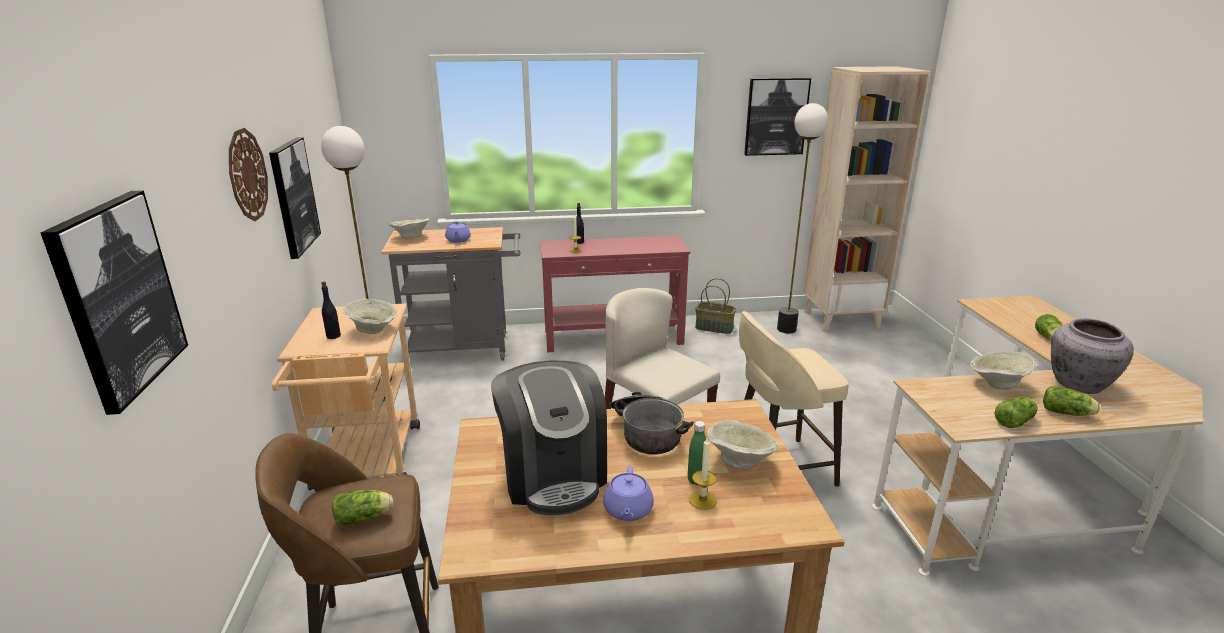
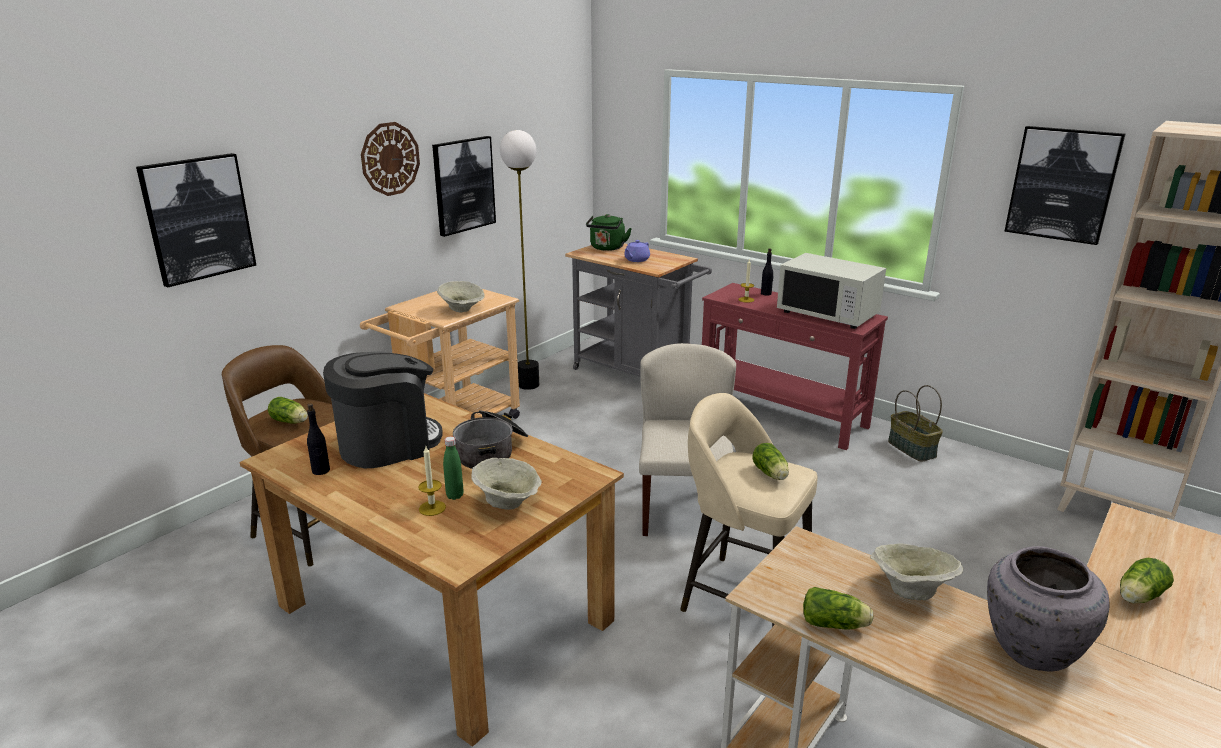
camera: 45 degrees right, 0 degrees up
black bottle [321,281,341,339] -> black bottle moved to [307,403,330,475]
beige bowl [389,218,429,239] -> green kettle [586,214,632,251]
coffee machine [491,361,607,515] -> coffee machine turned 150 degrees counterclockwise [323,351,443,468]
purple teapot [603,466,654,521] -> none
floor lamp [777,103,828,333] -> none
lettuce [1043,386,1100,416] -> lettuce moved to [752,443,789,480]
none -> white microwave [777,253,886,329]

